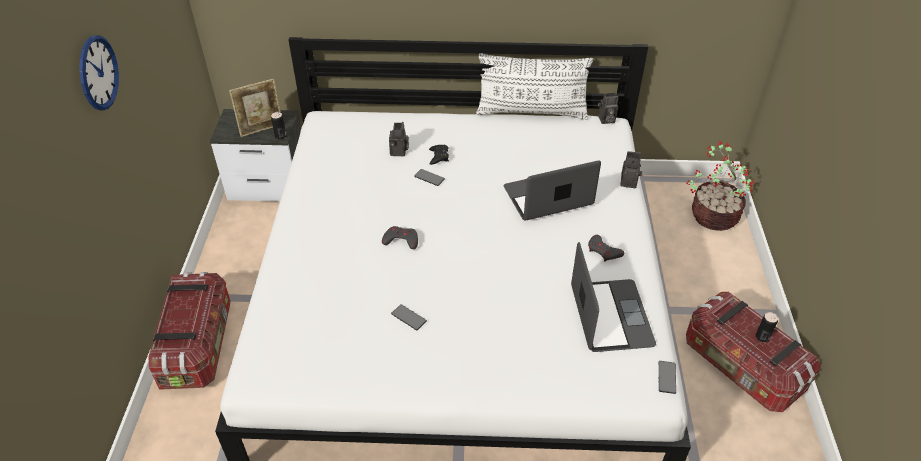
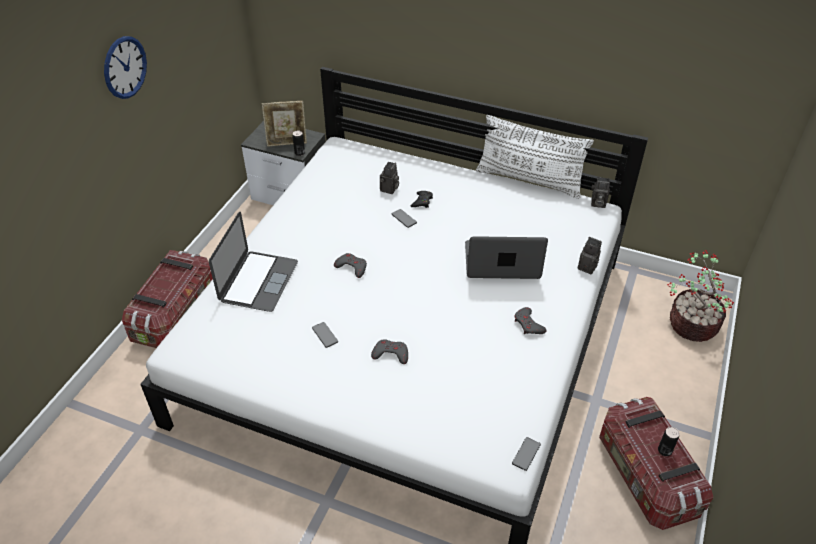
camera: 20 degrees right, 0 degrees up
laptop [571,242,656,352] -> laptop moved to [209,212,298,312]
none -> grey game controller [371,339,408,364]

